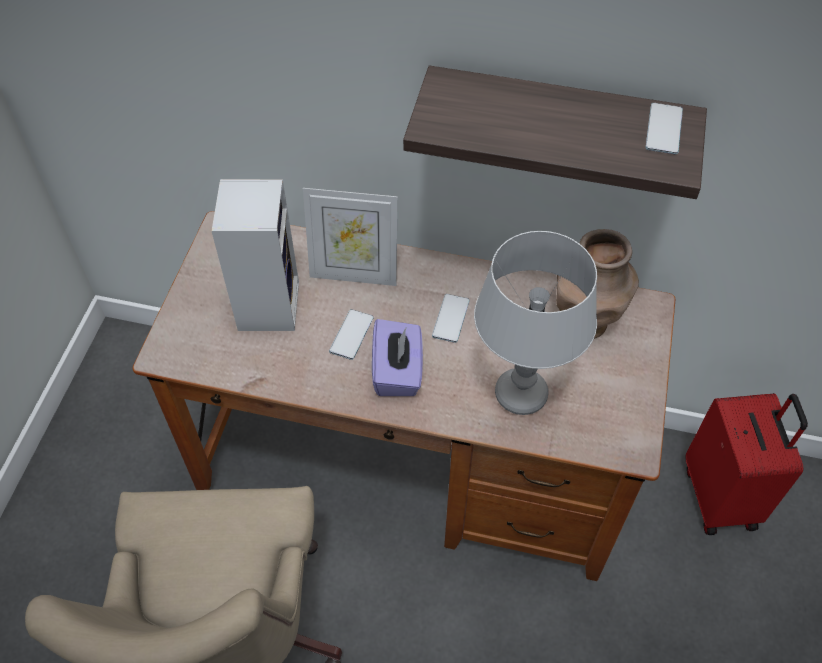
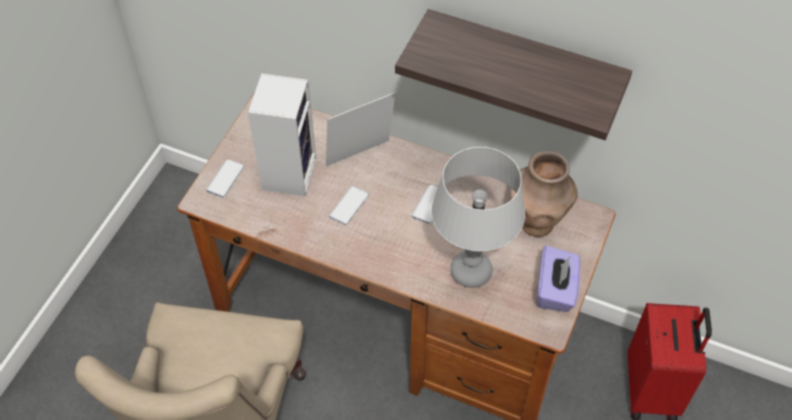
camera: 10 degrees right, 0 degrees up
picture frame [303,188,398,286] -> picture frame turned 135 degrees clockwise [326,93,395,166]
purple tissue box [372,319,423,396] -> purple tissue box moved to [537,245,581,312]
phone [645,103,683,154] -> phone moved to [206,159,244,197]

